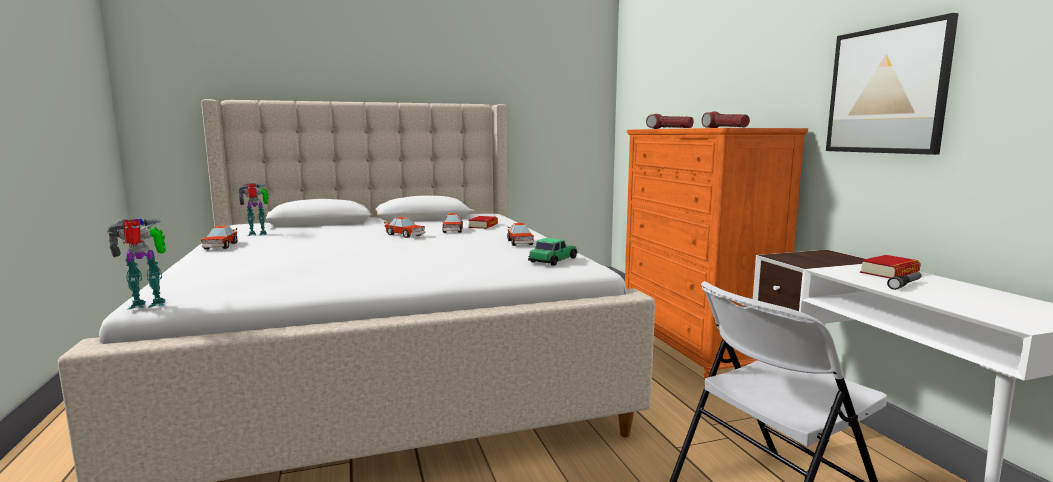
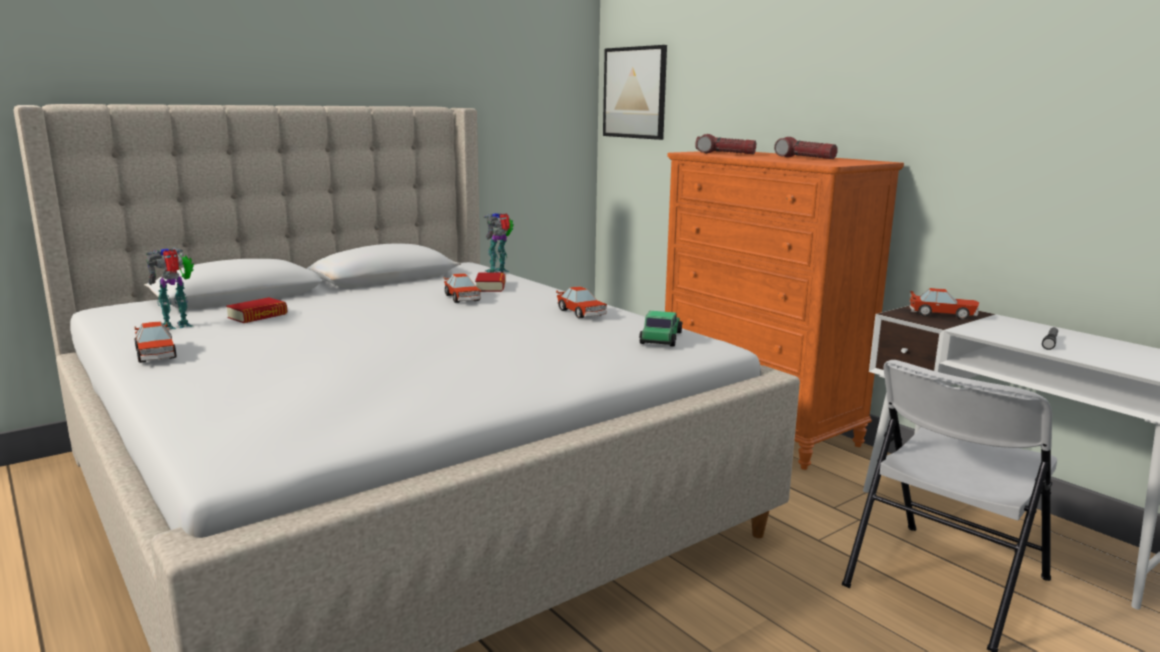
camera: 20 degrees left, 5 degrees up
toy robot [106,218,167,310] -> toy robot moved to [484,212,514,273]
toy car [384,217,425,238] -> toy car moved to [909,288,979,320]
picture [826,13,959,155] -> picture moved to [603,45,667,140]
book [860,255,921,279] -> book moved to [226,297,288,323]

